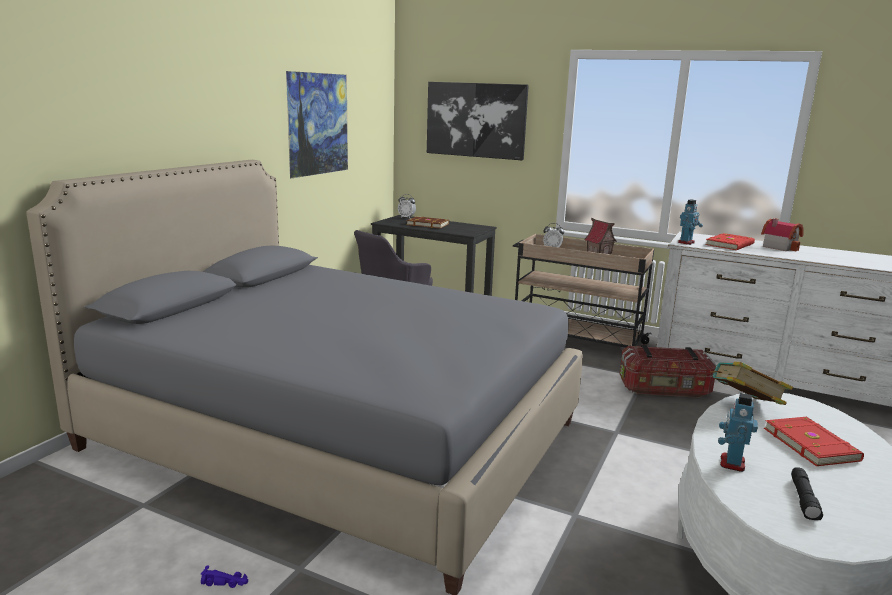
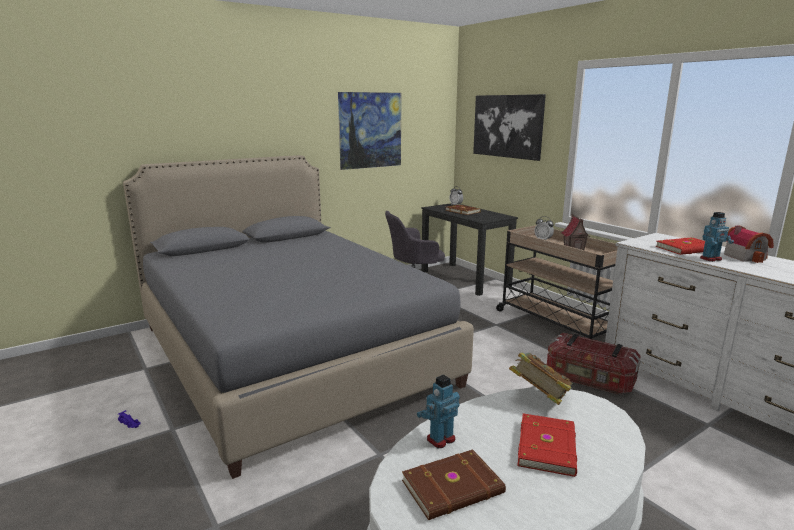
camera: 30 degrees right, 0 degrees up
toy robot [678,199,703,245] -> toy robot moved to [700,212,734,262]
black flashlight [791,467,823,520] -> brown book [402,449,506,520]

